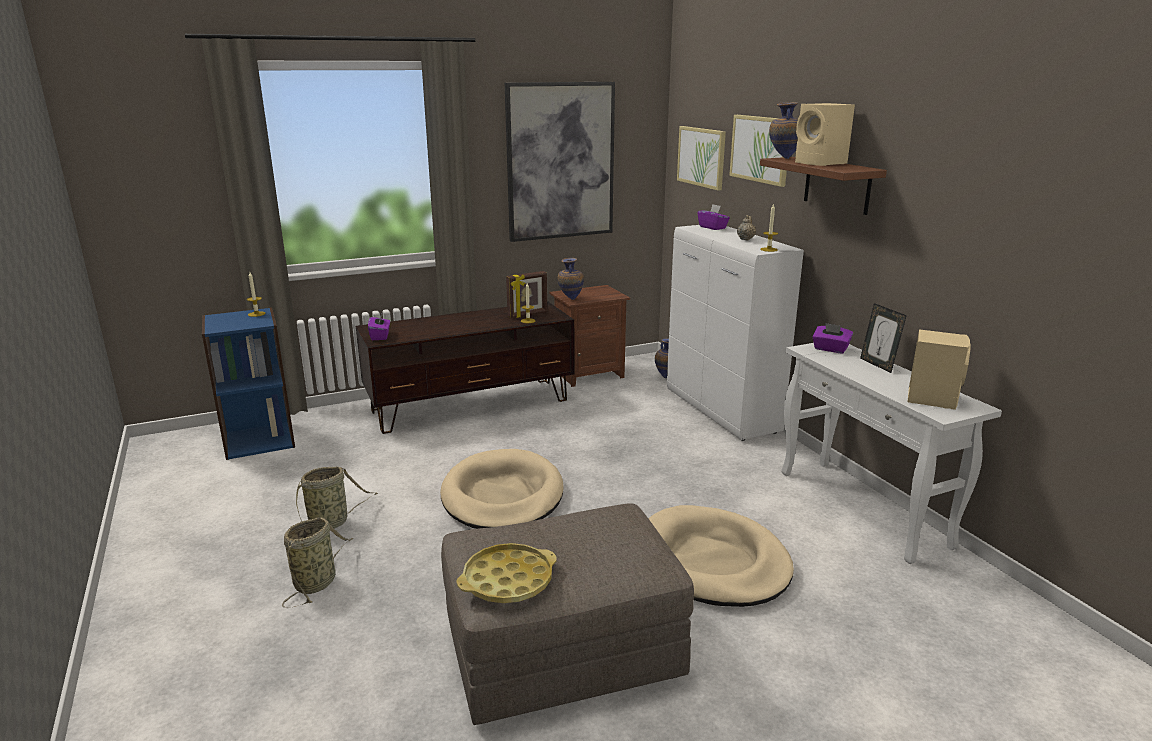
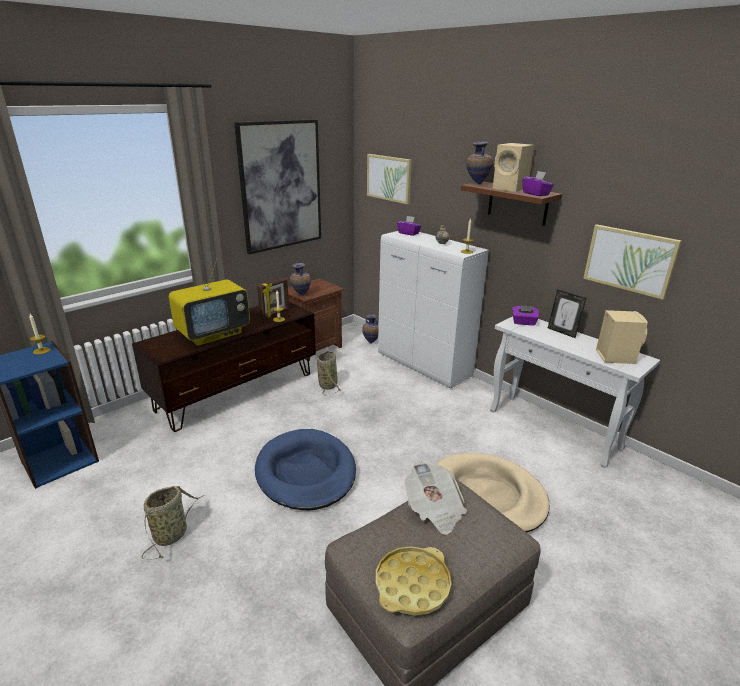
camera: 20 degrees left, 5 degrees up
basket [282,517,353,607] -> basket moved to [317,351,341,396]
purple tissue box [368,312,390,340] -> purple tissue box moved to [522,171,554,196]
beige dog bed [440,449,563,529] -> blue dog bed [255,429,356,511]
picture [729,115,787,187] -> picture moved to [583,224,682,300]
none -> television [169,259,250,346]
none -> newspaper [404,462,467,535]

